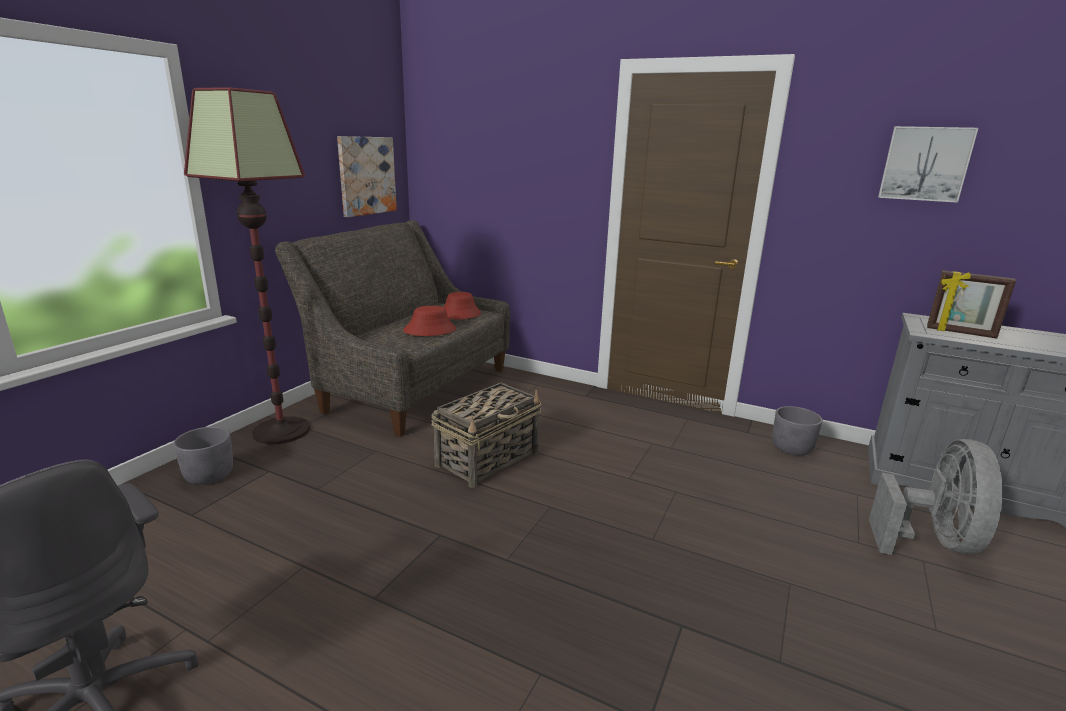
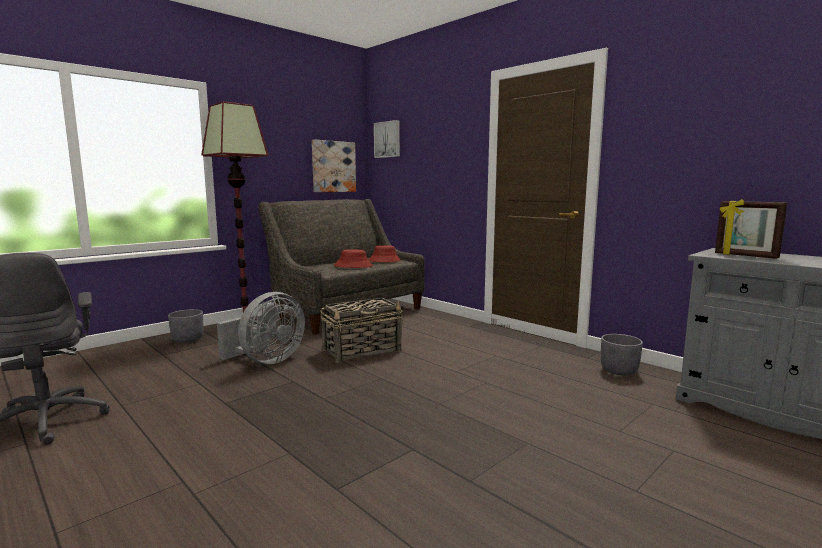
camera: 20 degrees right, 10 degrees down
grey fan [869,439,1003,555] -> grey fan moved to [217,292,305,364]
picture [878,126,978,203] -> picture moved to [374,120,400,158]

